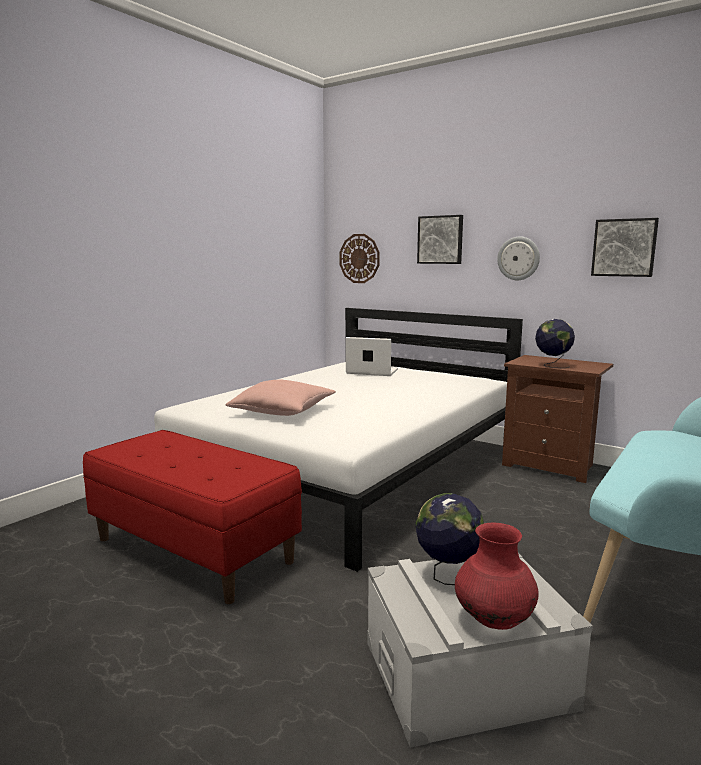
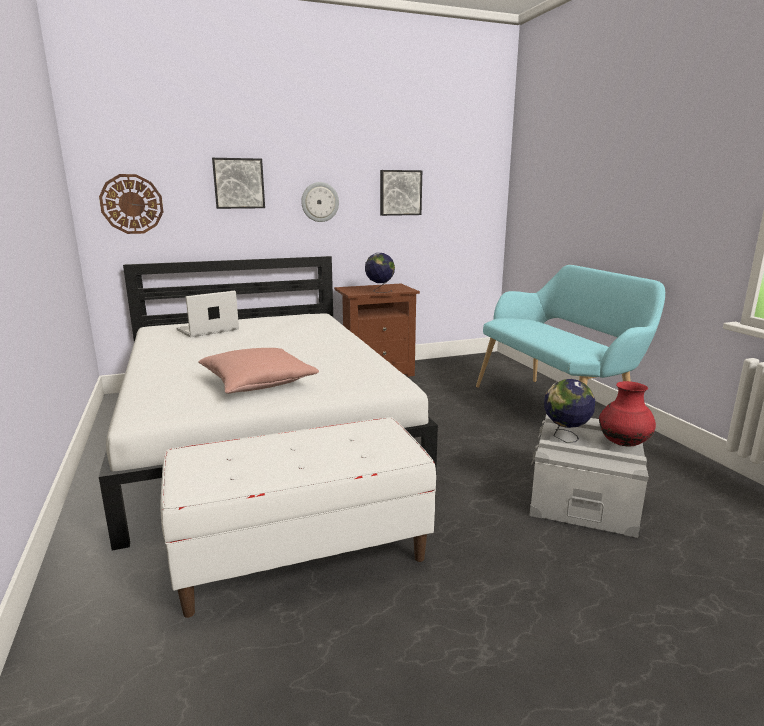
camera: 55 degrees left, 5 degrees up
red bench [83,430,302,604] -> white bench [160,417,436,618]

